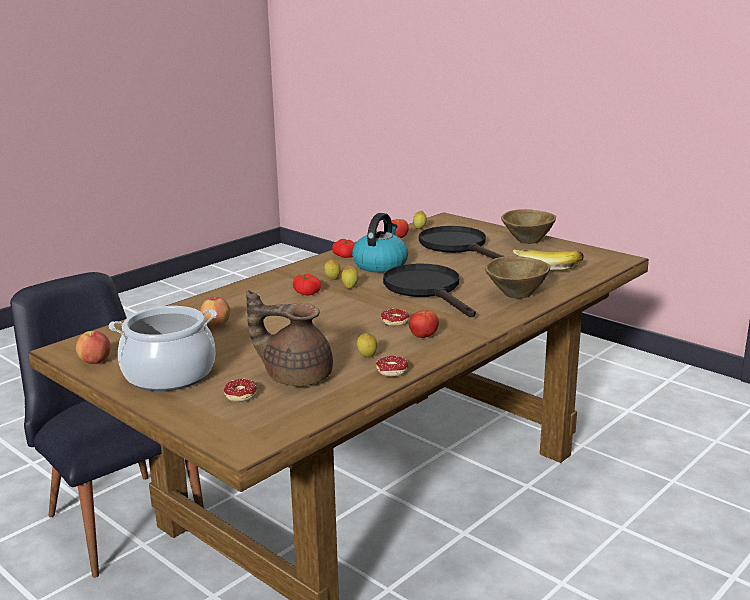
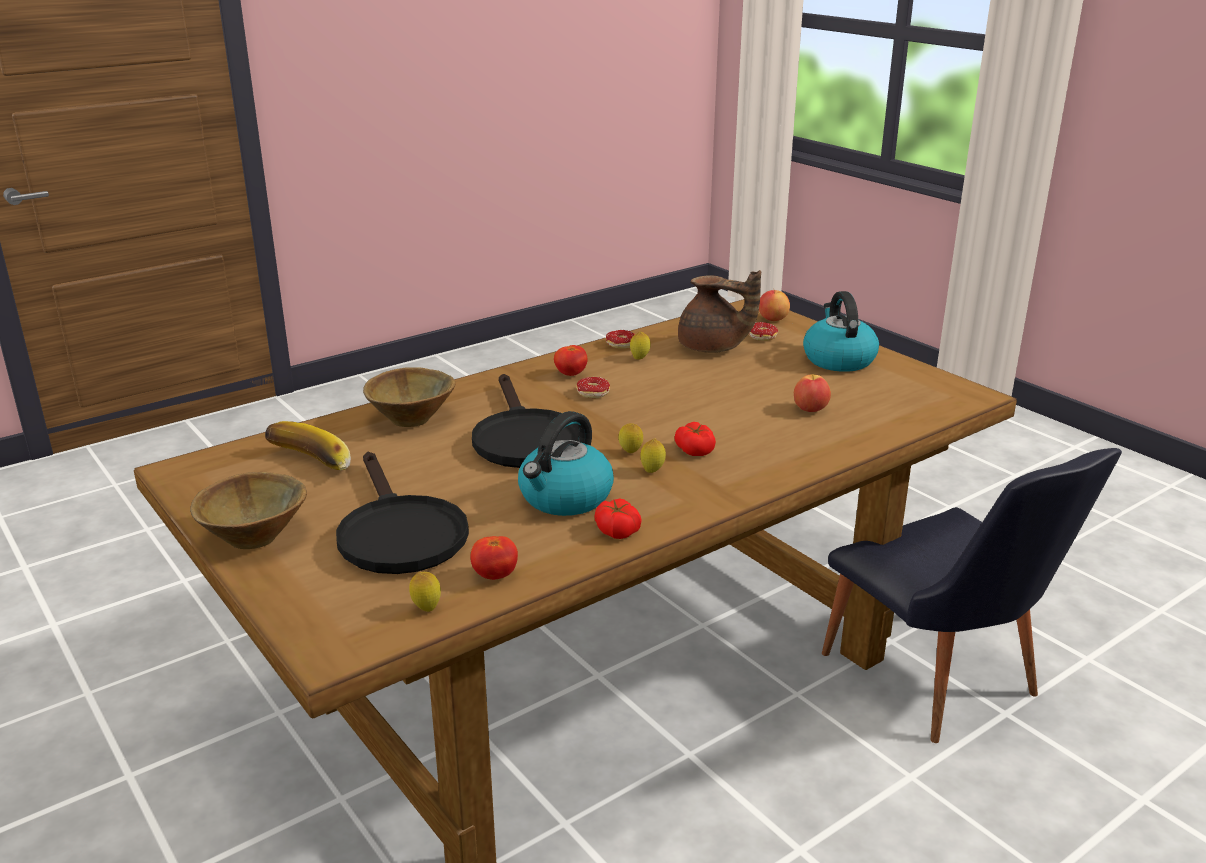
camera: 170 degrees left, 5 degrees up
apple [76,331,111,364] -> apple moved to [759,290,790,321]
cooking pot [109,306,217,391] -> kettle [803,291,879,372]

